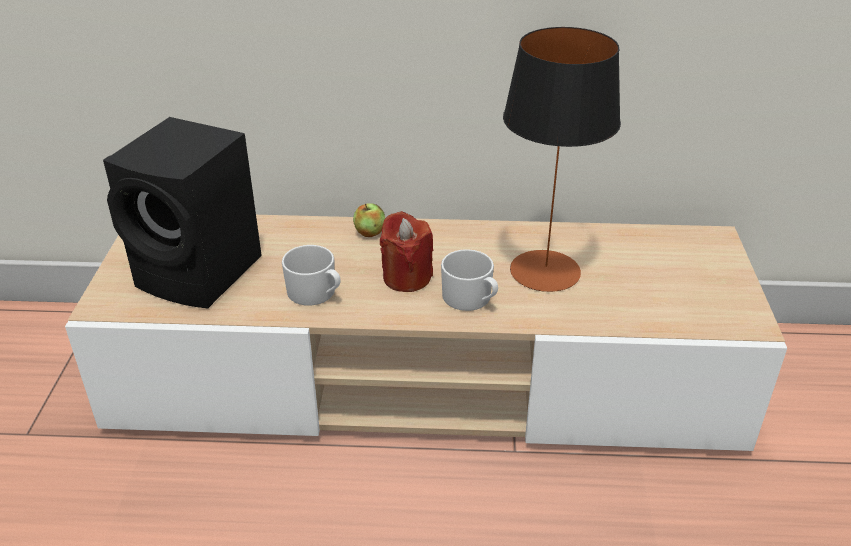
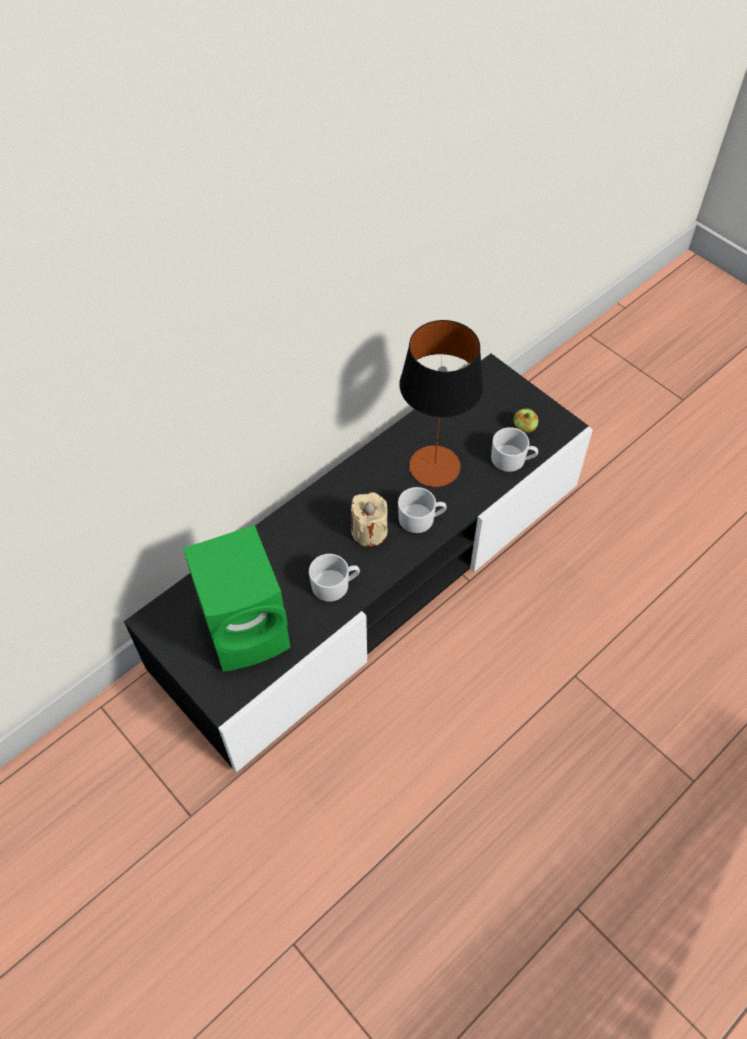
camera: 45 degrees left, 20 degrees up
beige tv stand [65,215,787,451] -> black tv stand [124,354,593,772]
black speaker [103,117,262,308] -> green speaker [183,525,291,672]
apple [353,204,385,237] -> apple moved to [514,408,538,433]
red candle [380,212,433,292] -> beige candle [351,492,387,547]
none -> white mug [491,427,538,472]

